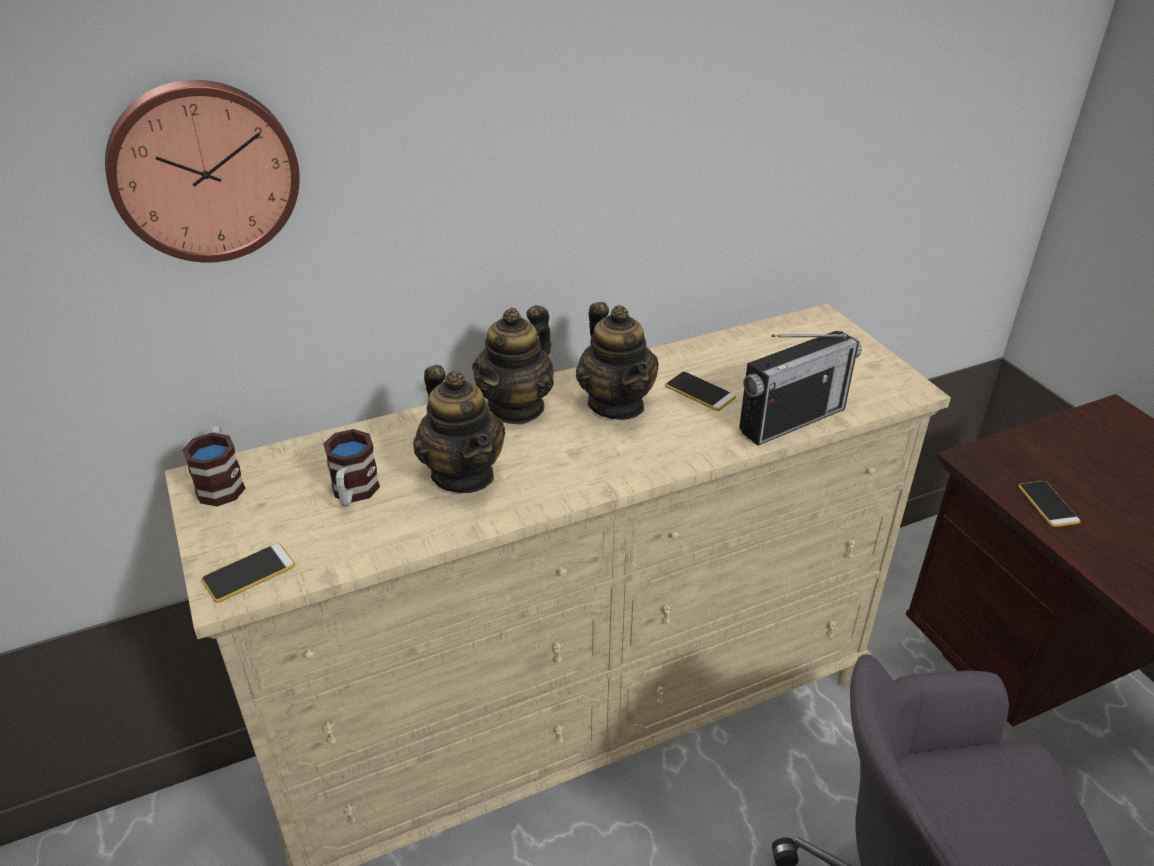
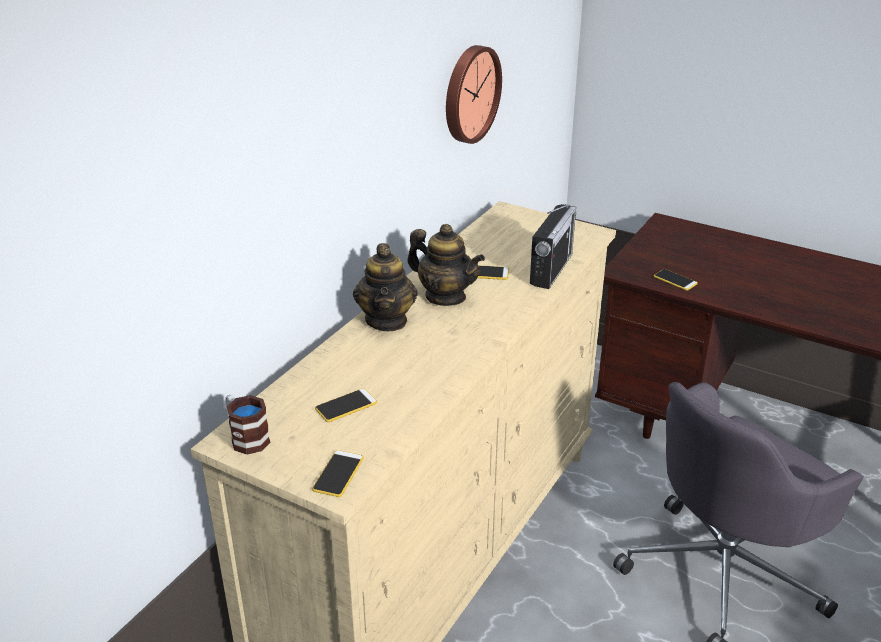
camera: 35 degrees left, 5 degrees down
wall clock [105,80,300,262] -> wall clock moved to [446,45,502,144]
mug [323,429,380,507] -> phone [315,388,377,422]
teapot [413,365,505,493] -> none

